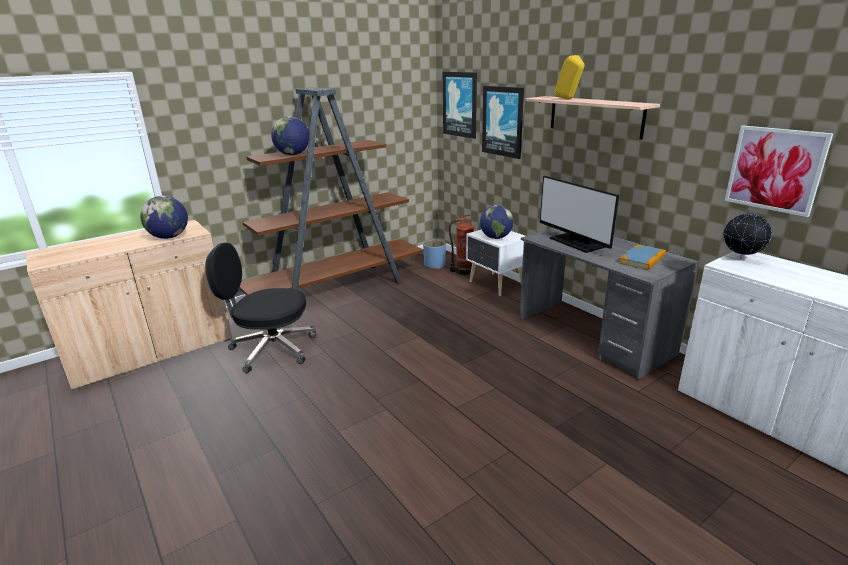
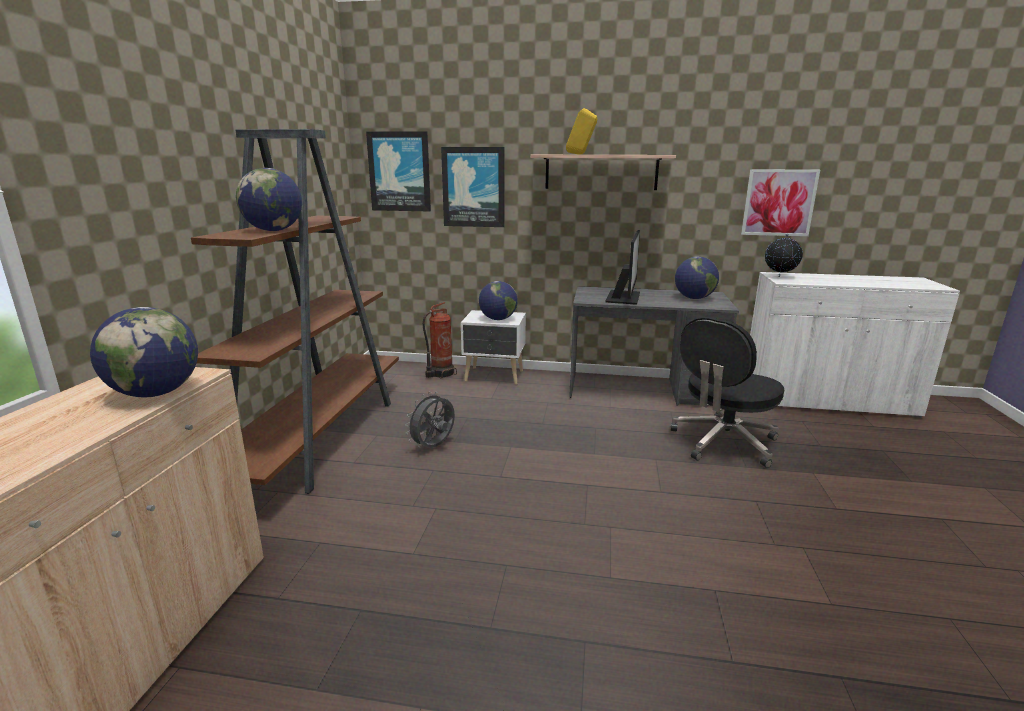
camera: 45 degrees left, 5 degrees down
black office chair [205,243,316,374] -> black office chair moved to [671,317,784,468]
blue planter [423,239,446,269] -> none
monitor [540,176,619,253] -> monitor turned 90 degrees counterclockwise [605,230,640,305]
book [619,245,666,270] -> globe [675,256,719,299]
none -> grey fan [405,392,455,448]

